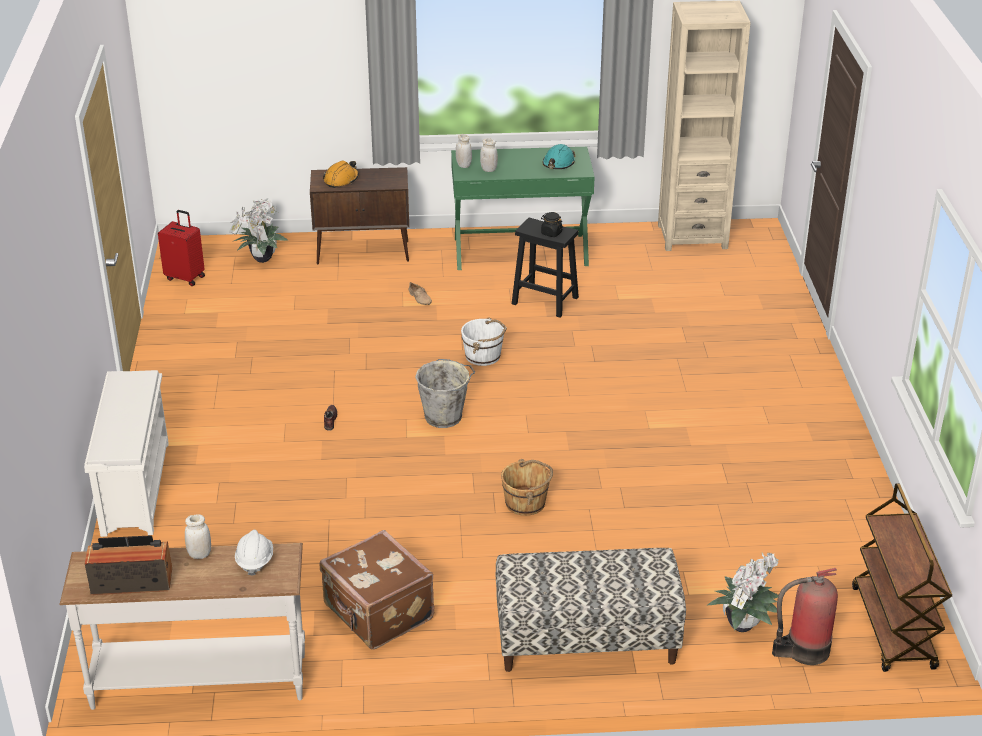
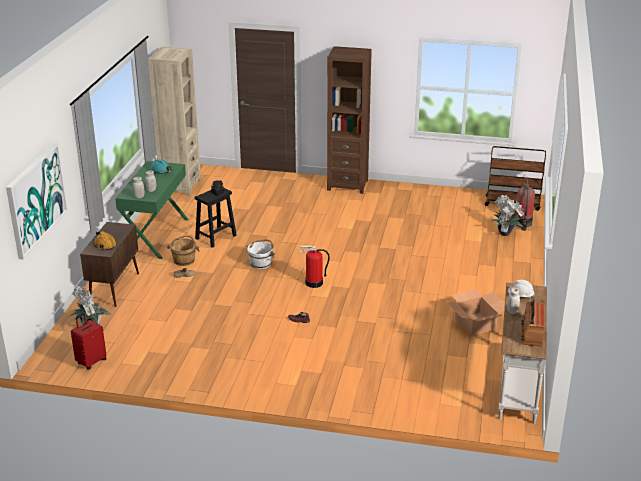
camera: 75 degrees left, 5 degrees down
white shoe rack [84,370,169,537] -> none
brown suitcase [320,530,434,650] -> cardboard box [445,289,505,336]
grey bucket [415,359,475,428] -> fire extinguisher [298,245,330,288]
bench [496,548,686,672] -> none
brown bucket [501,459,553,516] -> brown bucket moved to [167,235,200,266]
none -> picture [6,143,68,260]
none -> brown bookcase [327,46,372,194]

